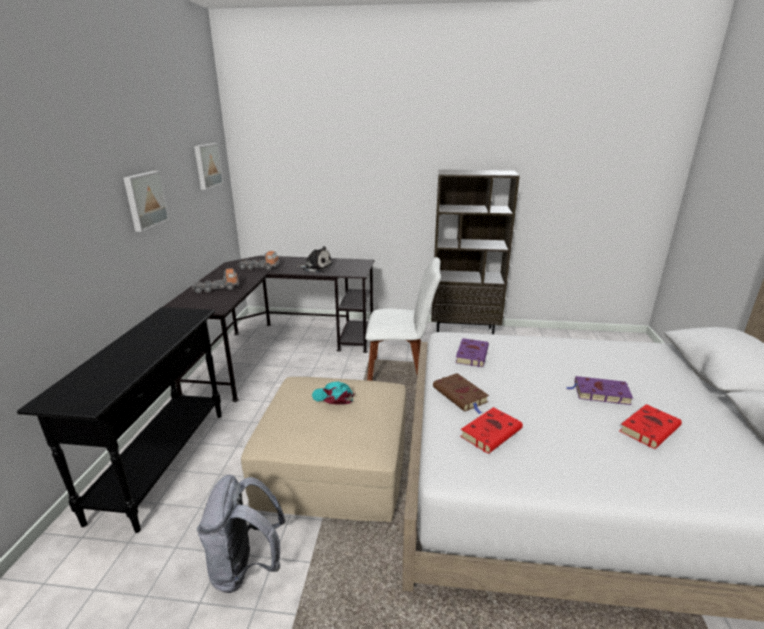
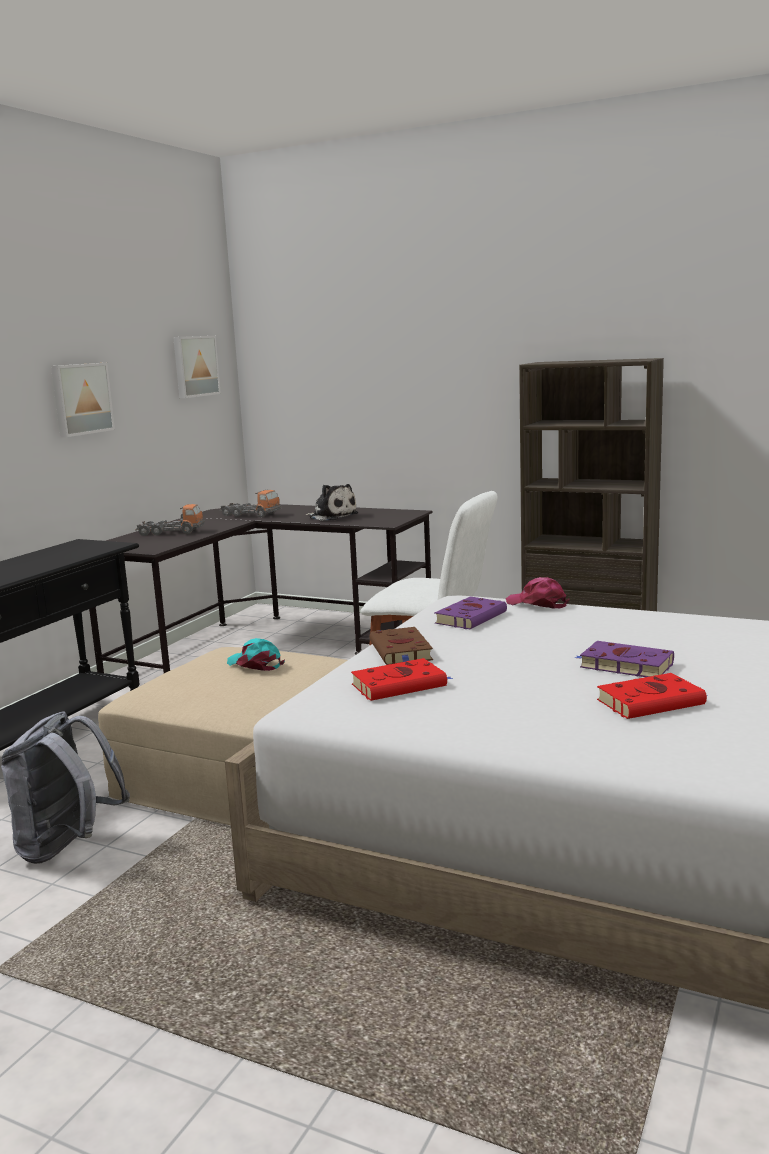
camera: 20 degrees right, 10 degrees down
none -> pink cap [506,577,569,609]

